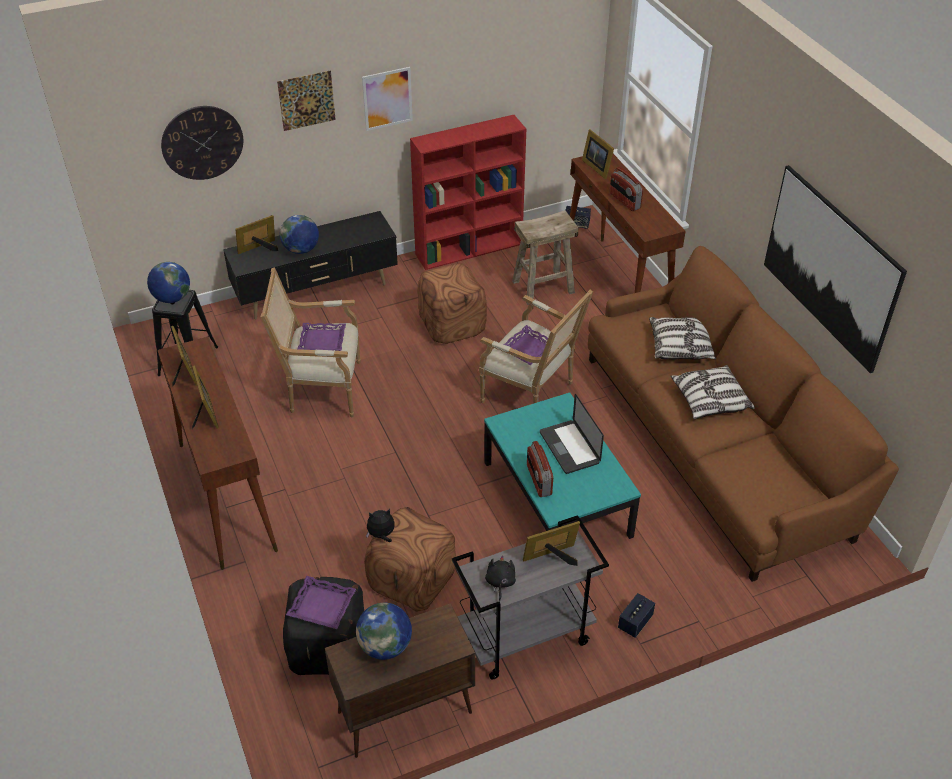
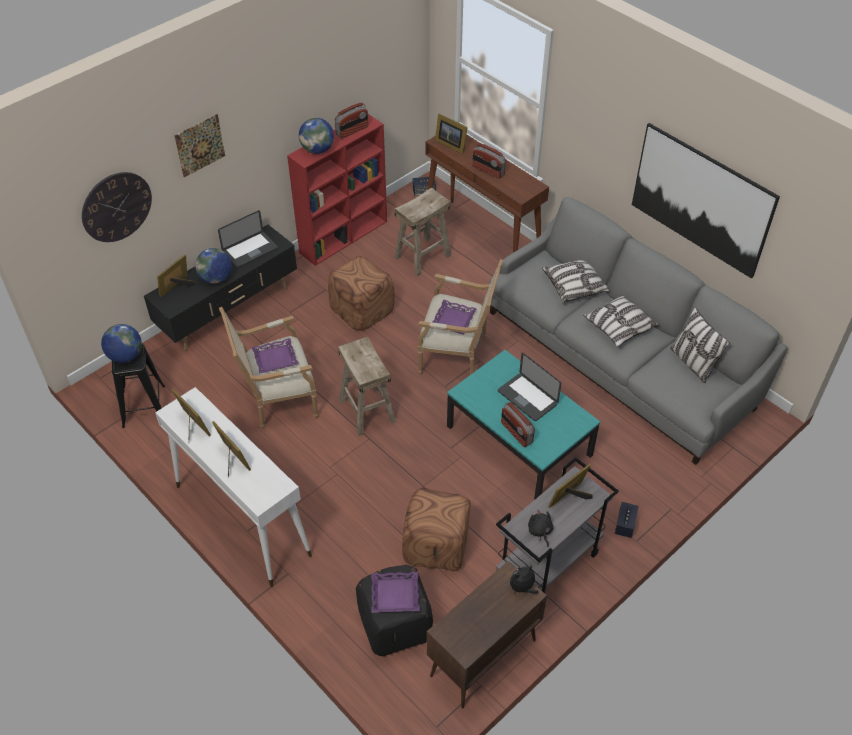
camera: 20 degrees left, 5 degrees up
brown console table [157,336,278,570] -> white console table [155,387,312,587]
globe [356,603,412,660] -> globe moved to [299,118,334,154]
picture [362,67,413,131] -> none
plush toy [366,509,395,542] -> plush toy moved to [510,565,539,594]
brown sofa [588,246,899,582] -> grey sofa [489,197,788,465]
none -> laptop [218,210,278,268]
none -> radio [335,102,368,139]
none -> beige stool [338,336,396,436]
none -> pillow [670,307,730,383]

